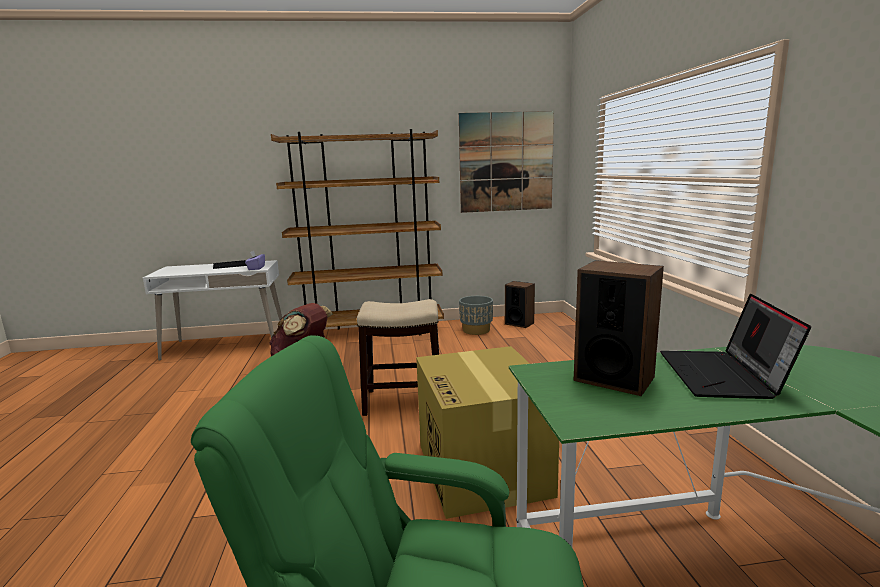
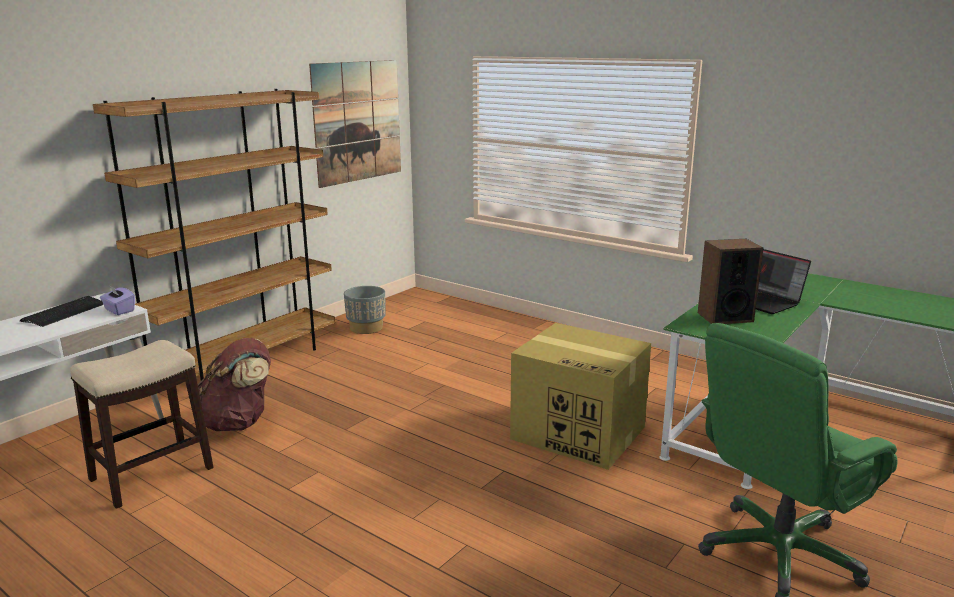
camera: 45 degrees left, 5 degrees up
stool [357,299,439,416] -> stool moved to [70,340,214,509]
speaker [505,281,535,328] -> none

